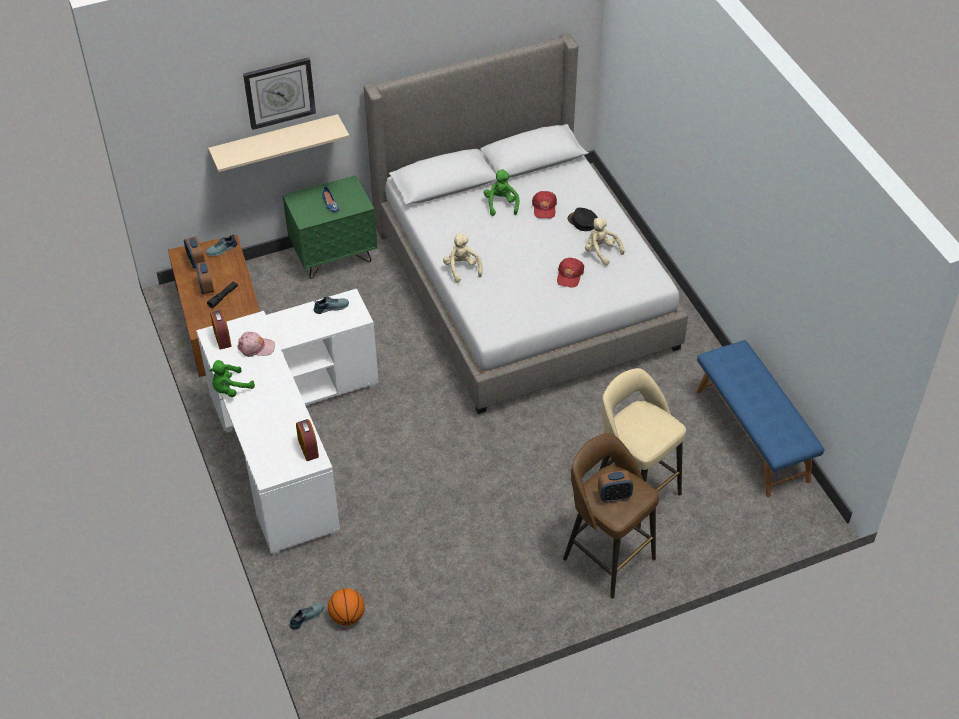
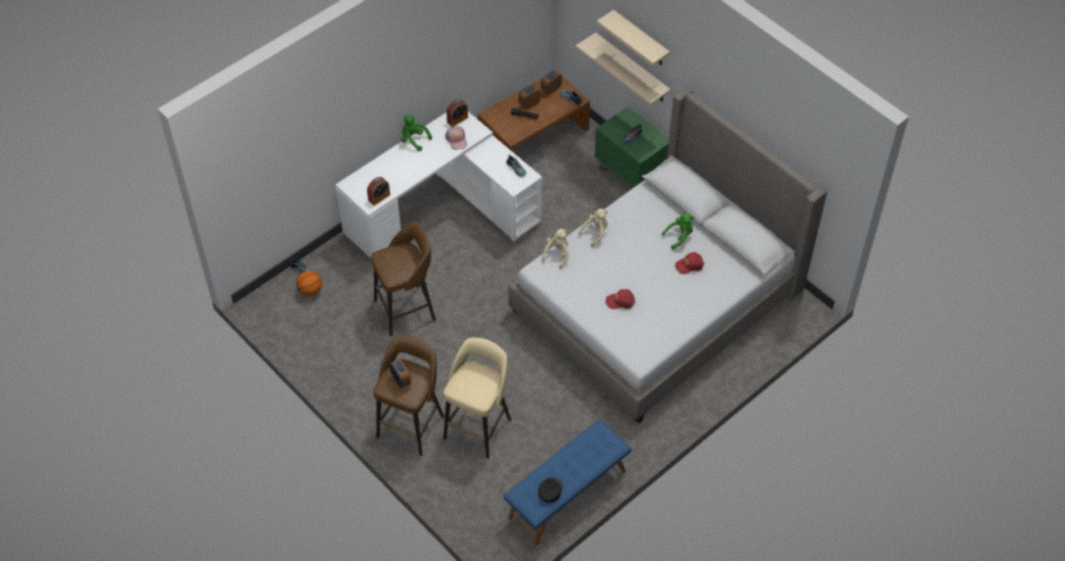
camera: 70 degrees right, 5 degrees up
wall clock [243,57,316,130] -> beige shelf [597,10,670,66]
black cap [568,208,598,231] -> black cap moved to [538,477,563,503]
beige plush toy [585,218,625,266] -> beige plush toy moved to [542,229,569,269]
none -> brown stool [371,222,436,336]

